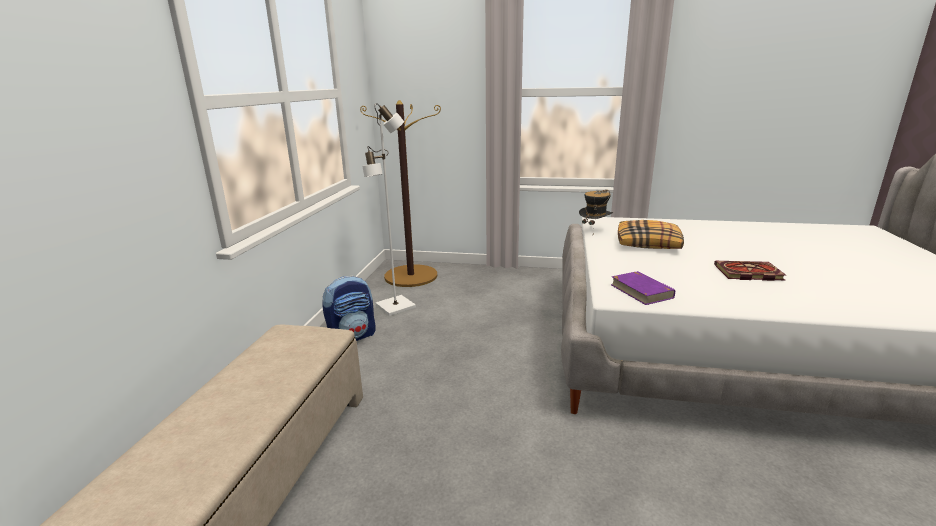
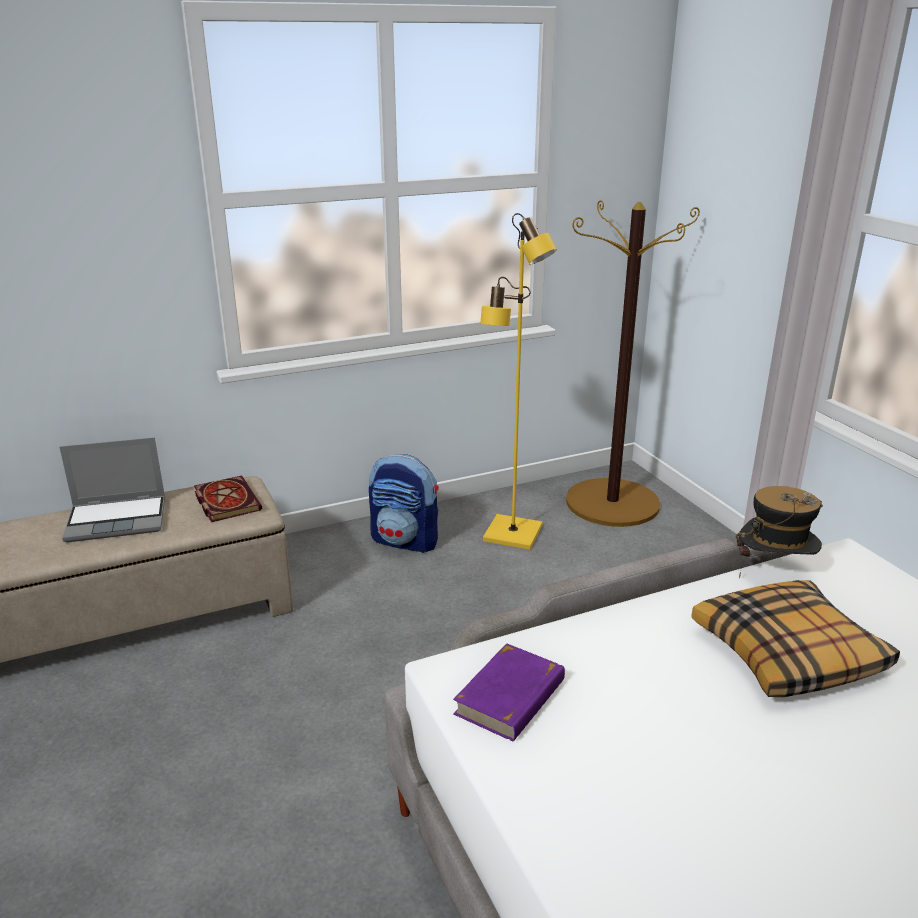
camera: 55 degrees right, 5 degrees up
white floor lamp [362,103,416,316] -> yellow floor lamp [481,213,557,550]
book [714,261,787,281] -> book moved to [194,476,262,522]
none -> laptop [60,437,165,542]

